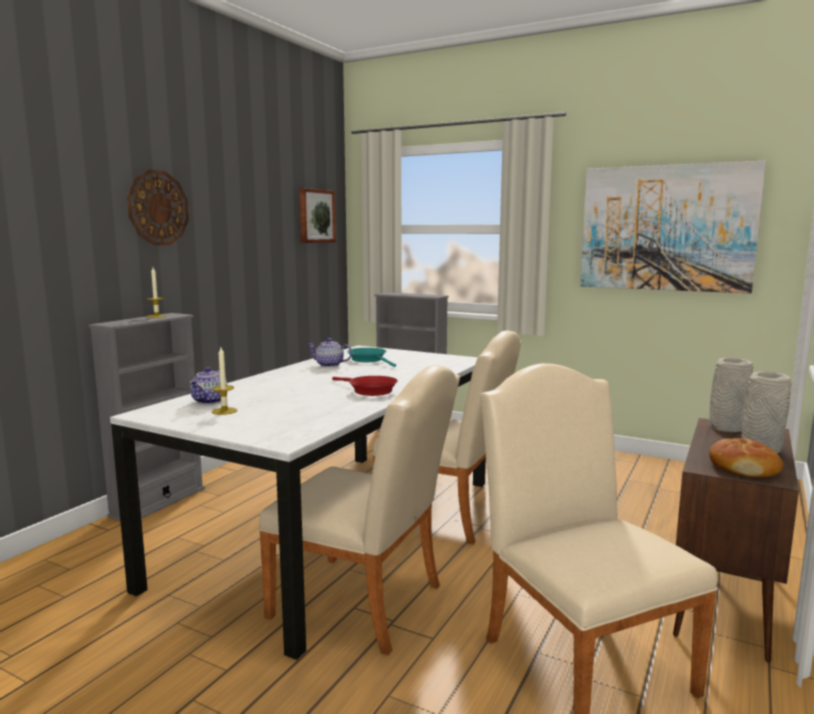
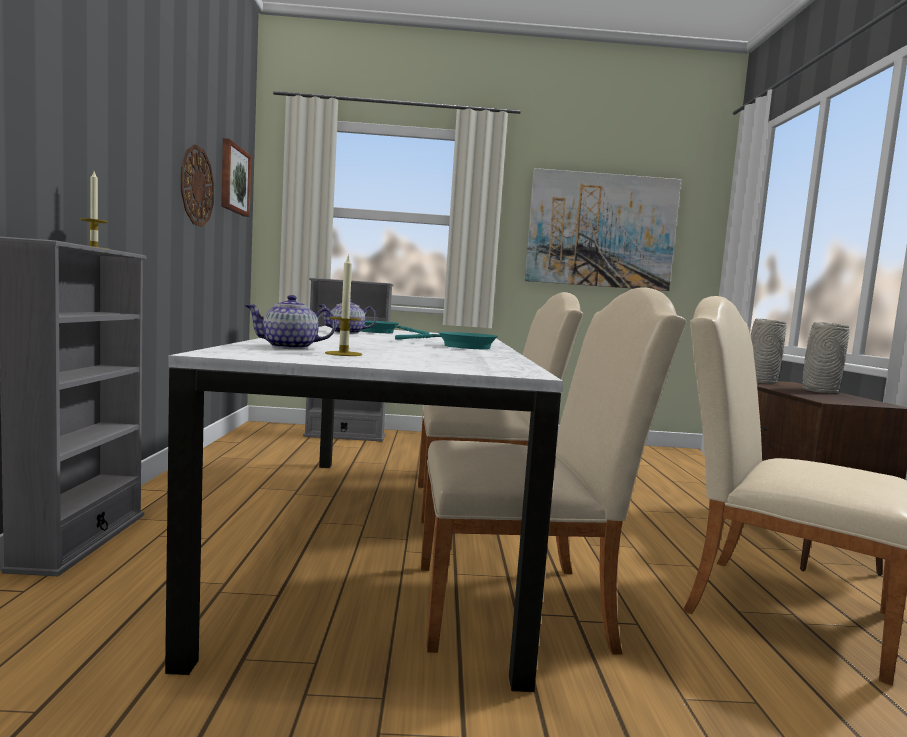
camera: 30 degrees left, 5 degrees down
wall clock [127,170,189,246] -> wall clock moved to [181,144,214,227]
teapot [190,367,227,404] -> teapot turned 90 degrees clockwise [245,295,336,349]
red frying pan [332,376,398,396] -> turquoise frying pan [395,332,498,349]
bread [709,438,783,477] -> none

